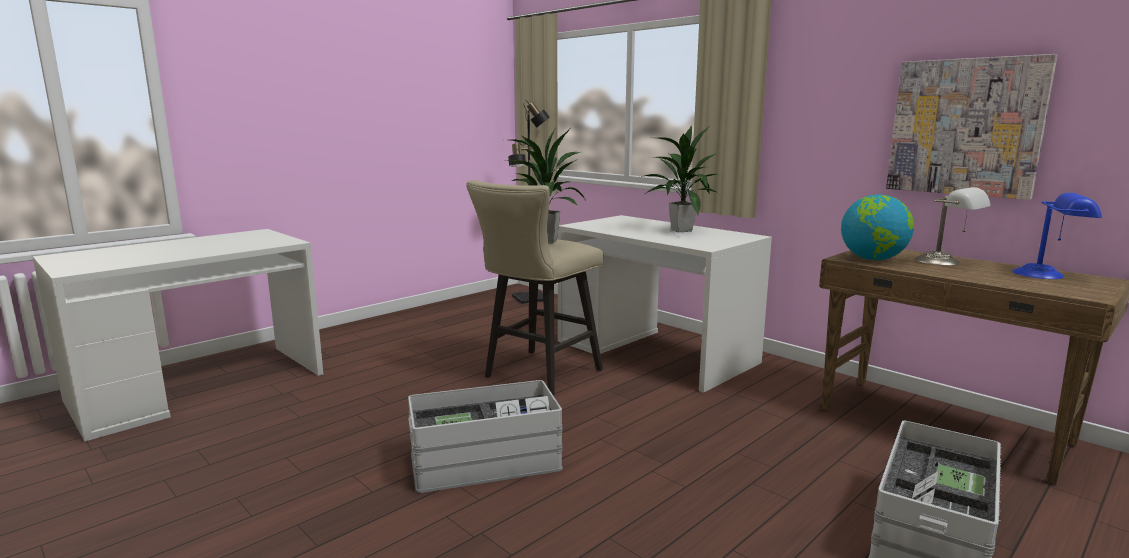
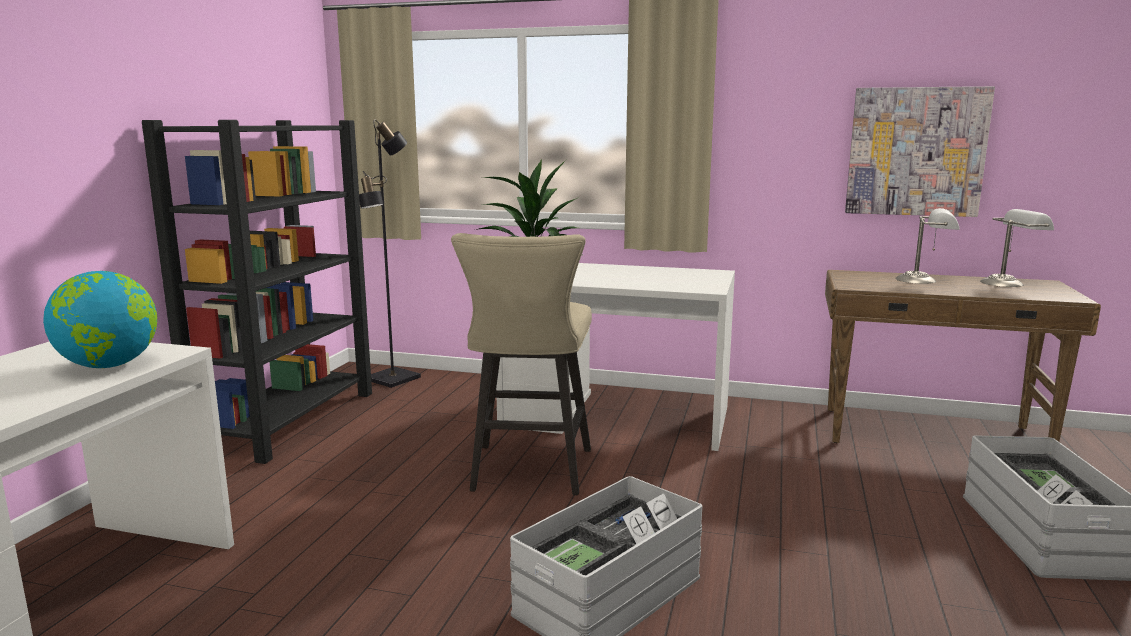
camera: 30 degrees left, 0 degrees up
potted plant [641,125,722,232] -> none
globe [841,194,914,260] -> globe moved to [43,271,157,368]
blue table lamp [1012,193,1102,279] -> white table lamp [980,209,1054,287]
none -> black bookcase [142,120,372,464]

